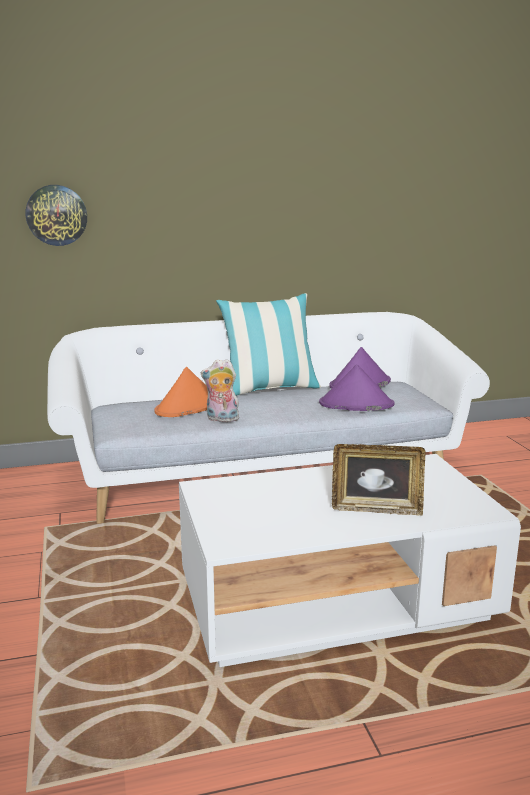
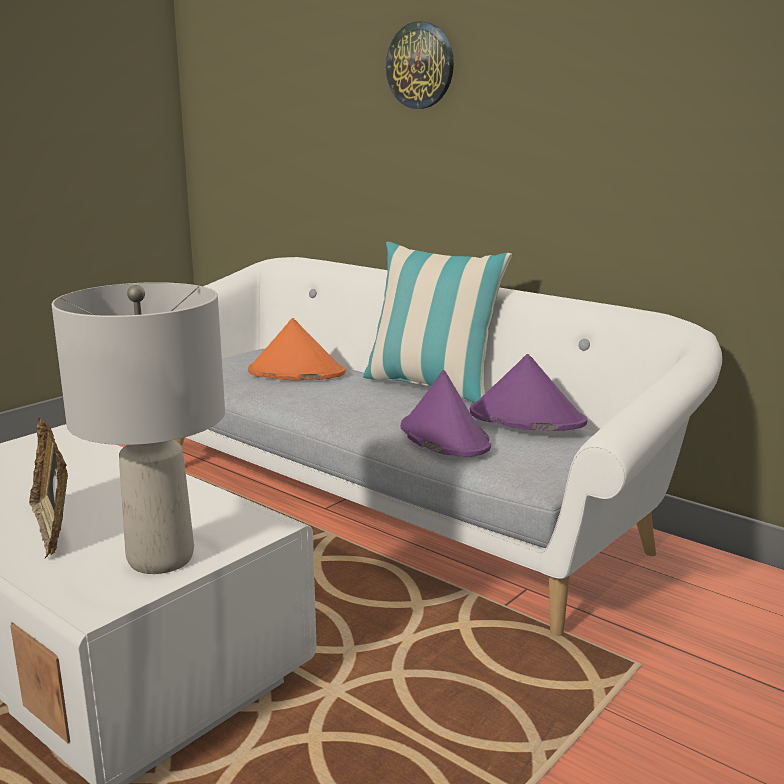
camera: 55 degrees right, 0 degrees up
wall clock [26,185,87,246] -> wall clock moved to [386,21,454,109]
plush toy [201,359,239,422] -> none
none -> grey table lamp [52,282,225,574]

